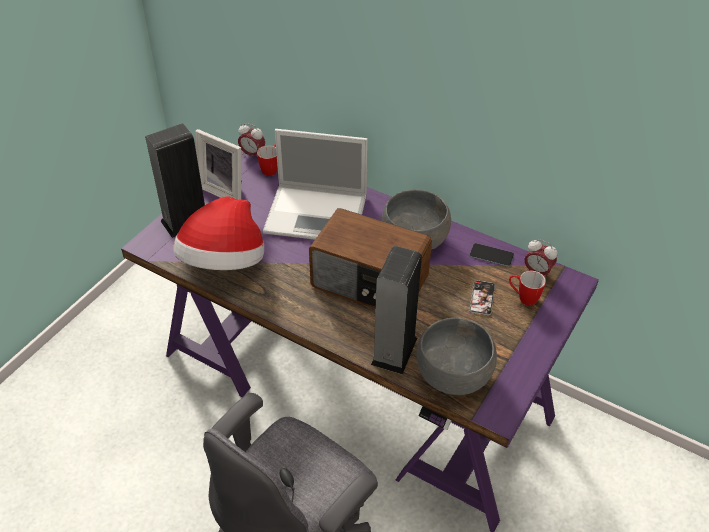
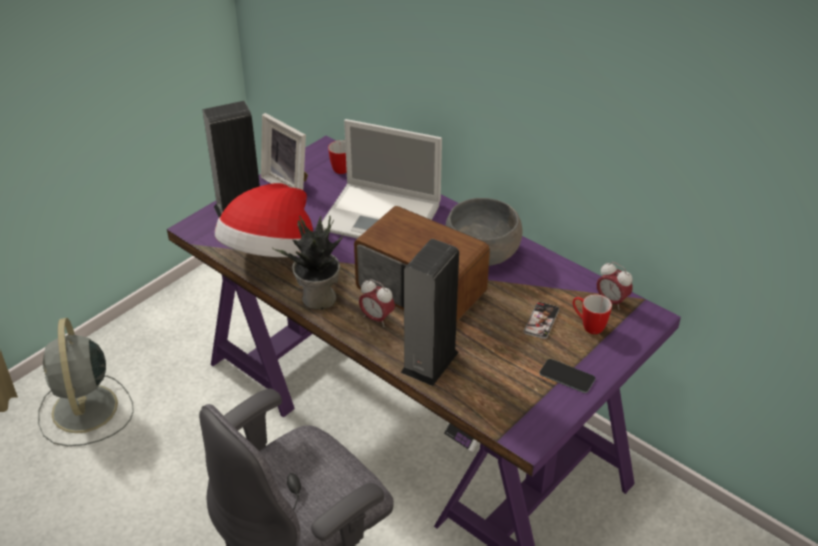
camera: 10 degrees right, 5 degrees down
alarm clock [238,123,265,157] -> alarm clock moved to [359,279,395,327]
grey bowl [416,318,497,395] -> none
phone [470,243,514,267] -> phone moved to [539,359,595,393]
none -> grey fan [38,318,134,446]
none -> potted plant [271,215,344,310]

